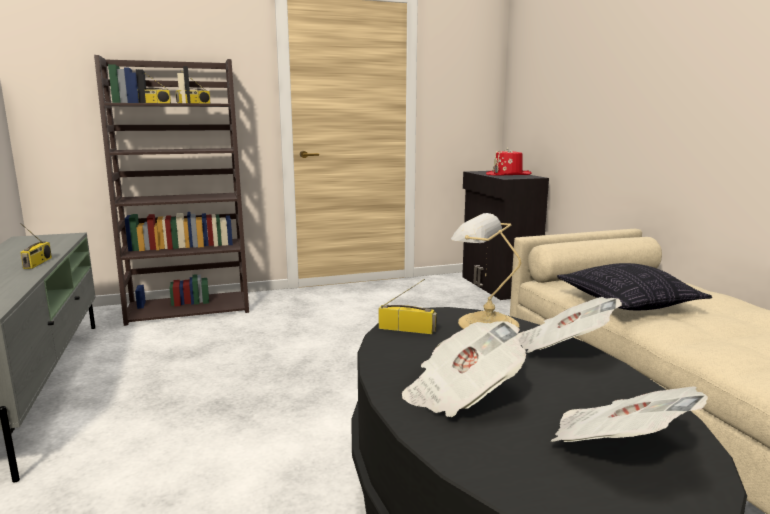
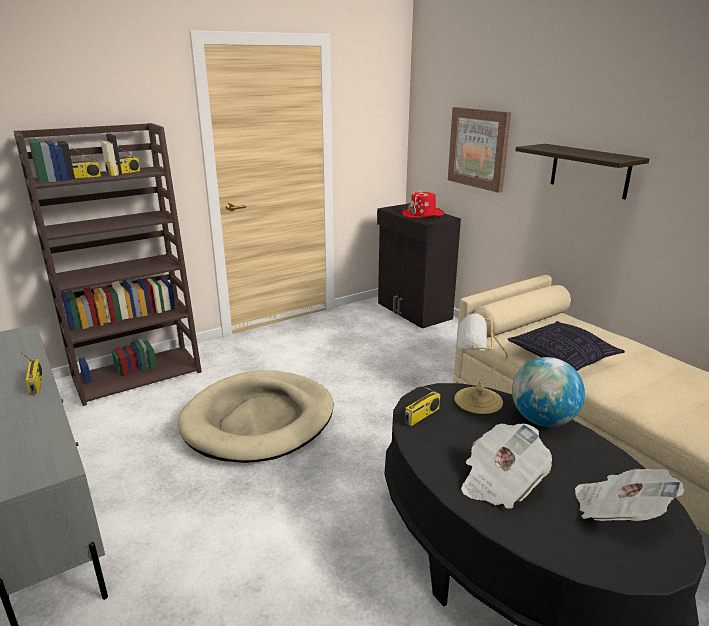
camera: 15 degrees left, 10 degrees up
radio [379,279,437,334] -> radio turned 135 degrees clockwise [405,381,440,426]
newspaper [517,297,622,353] -> globe [512,357,585,427]
none -> beige dog bed [178,370,334,463]
none -> picture [448,107,511,193]
none -> shelf [515,144,649,199]

